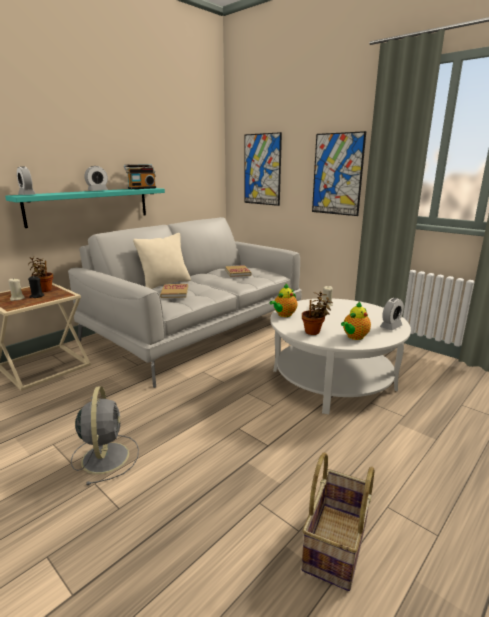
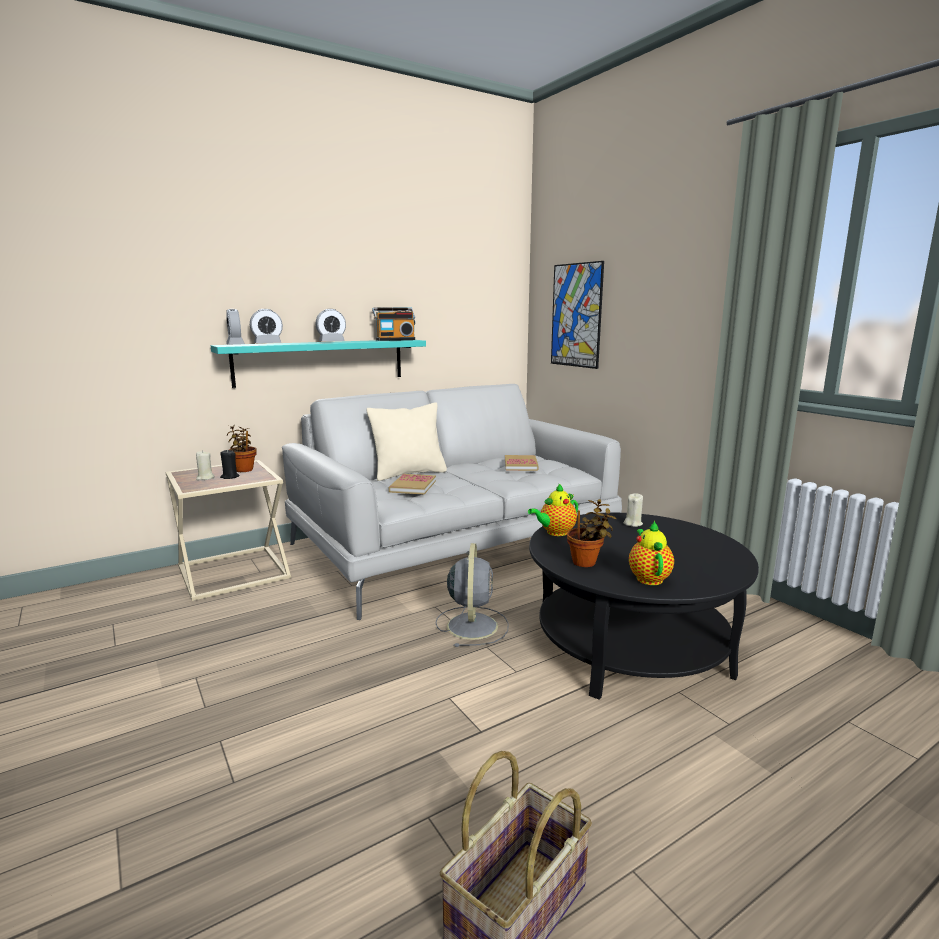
camera: 15 degrees right, 5 degrees down
grey fan [71,386,139,485] -> grey fan moved to [436,543,509,647]
white coffee table [270,298,411,414] -> black coffee table [529,513,759,700]
picture [312,131,366,216] -> none
teapot [341,302,371,340] -> teapot turned 120 degrees clockwise [629,520,674,585]
alarm clock [380,298,404,330] -> alarm clock moved to [250,309,283,343]

